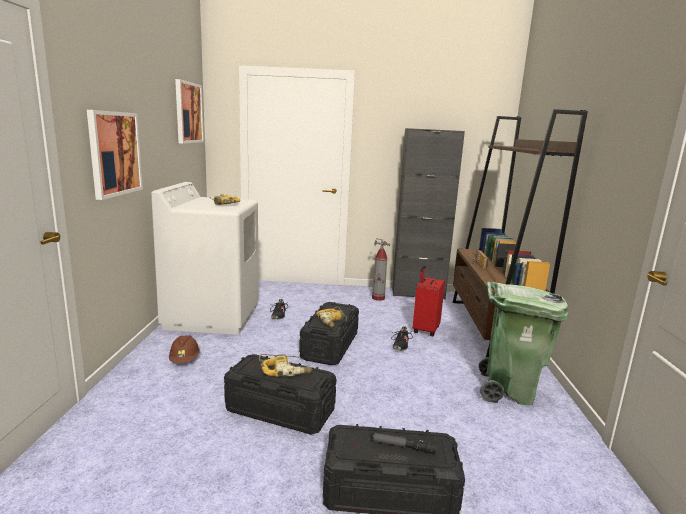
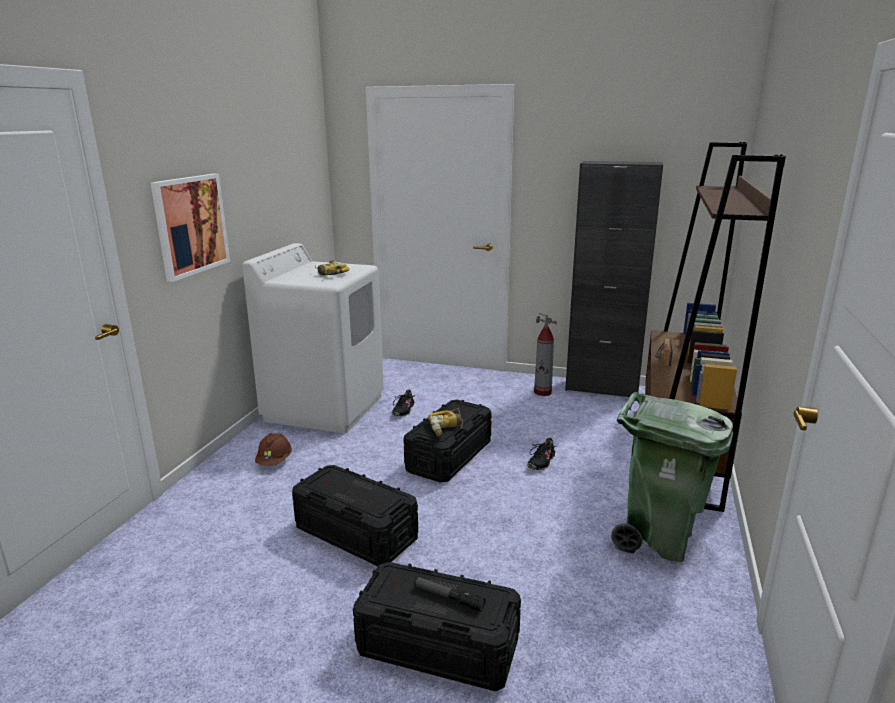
camera: 15 degrees right, 5 degrees up
picture [175,79,204,144] -> none
power drill [259,354,313,377] -> none
red suitcase [413,265,445,336] -> none

